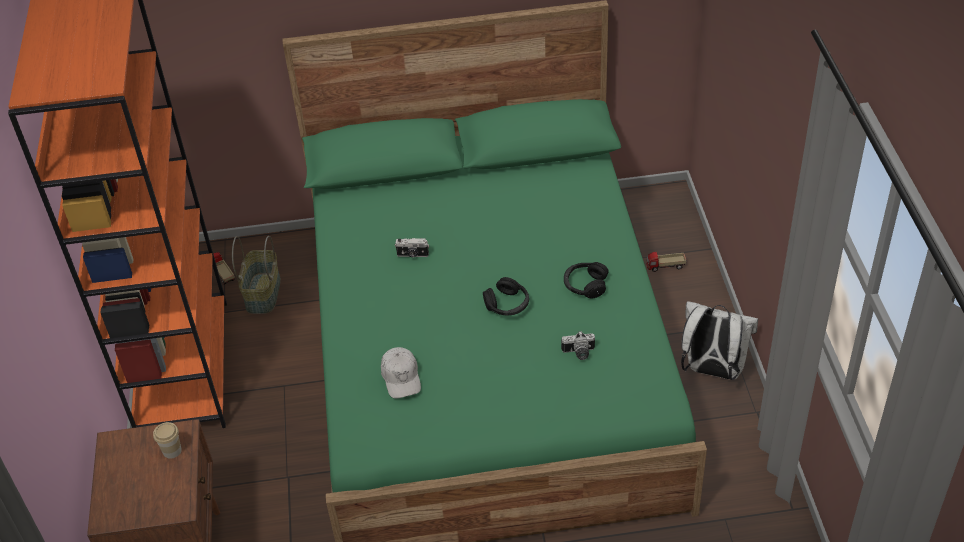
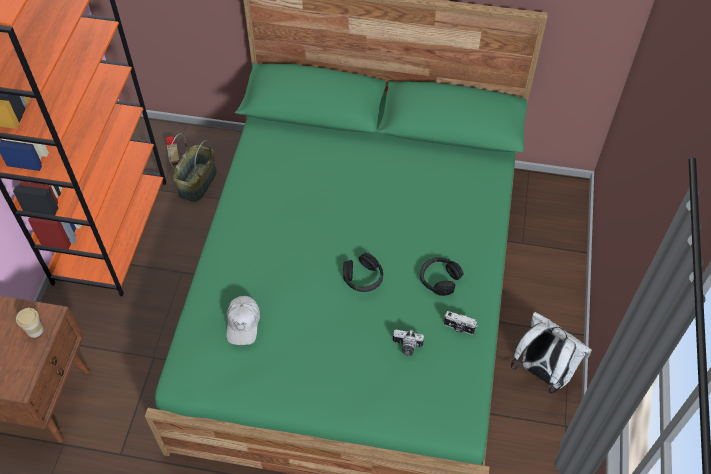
camera: 15 degrees right, 10 degrees up
camera [395,238,429,257] -> camera moved to [444,311,477,335]
toy truck [646,252,686,272] -> none

